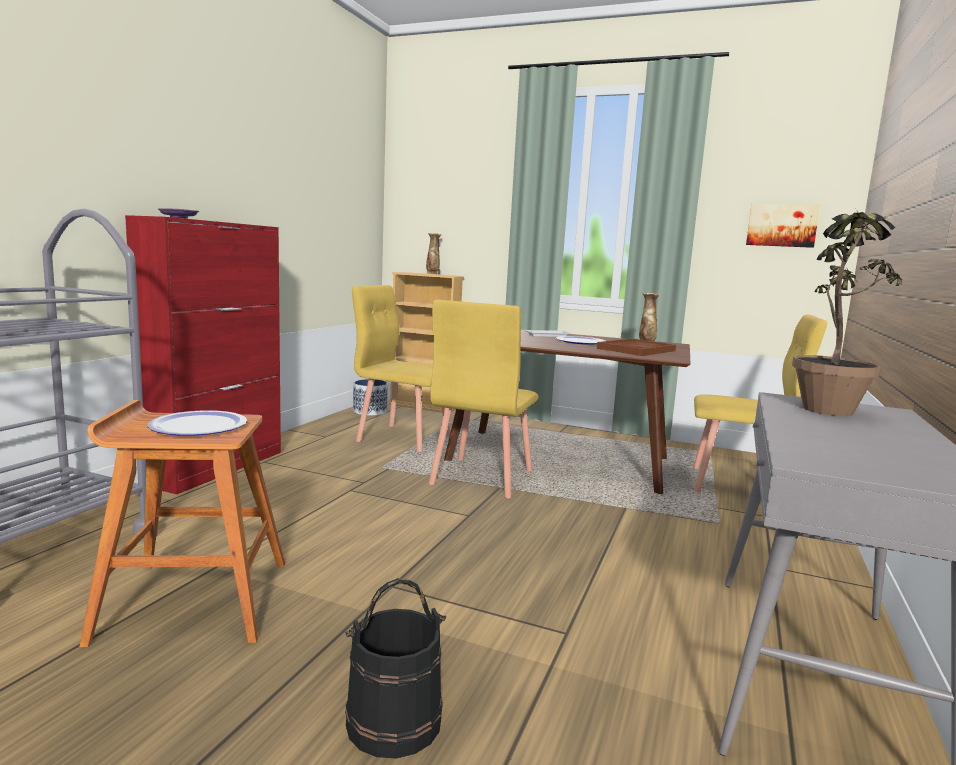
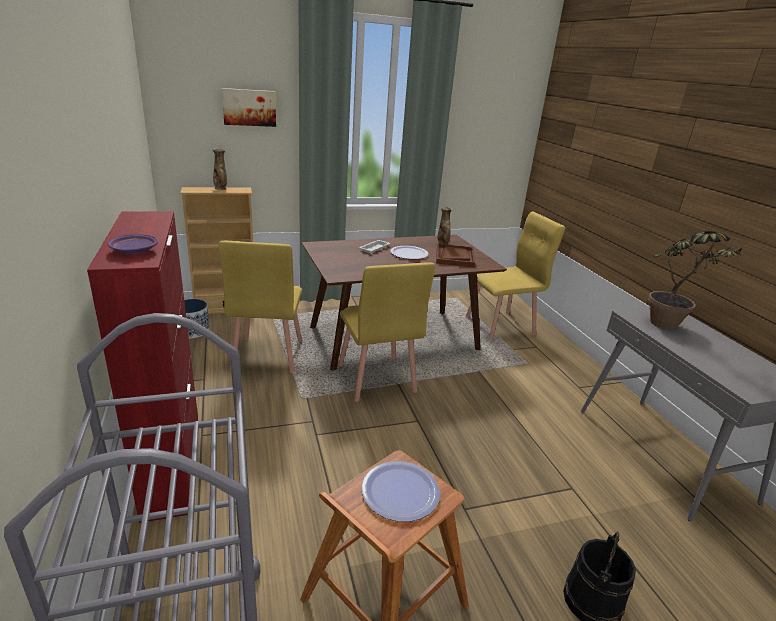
camera: 40 degrees left, 15 degrees up
yellow chair [352,285,450,452] -> yellow chair turned 75 degrees counterclockwise [219,241,302,373]
picture [746,204,820,248] -> picture moved to [222,88,276,127]

